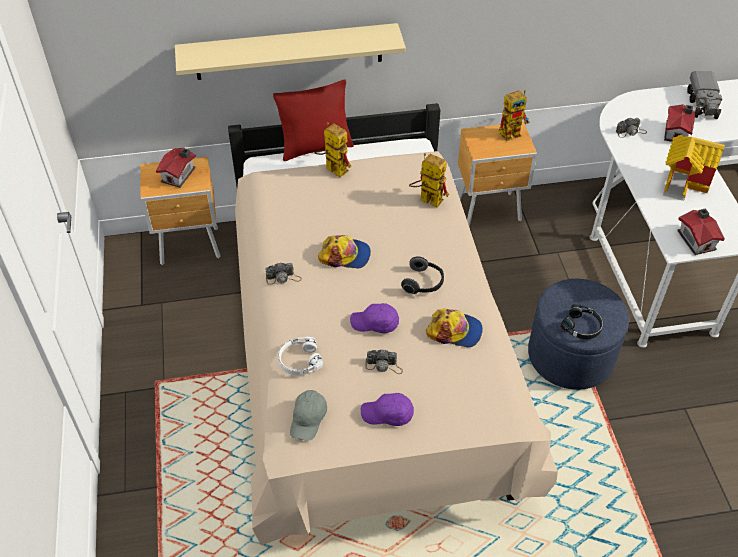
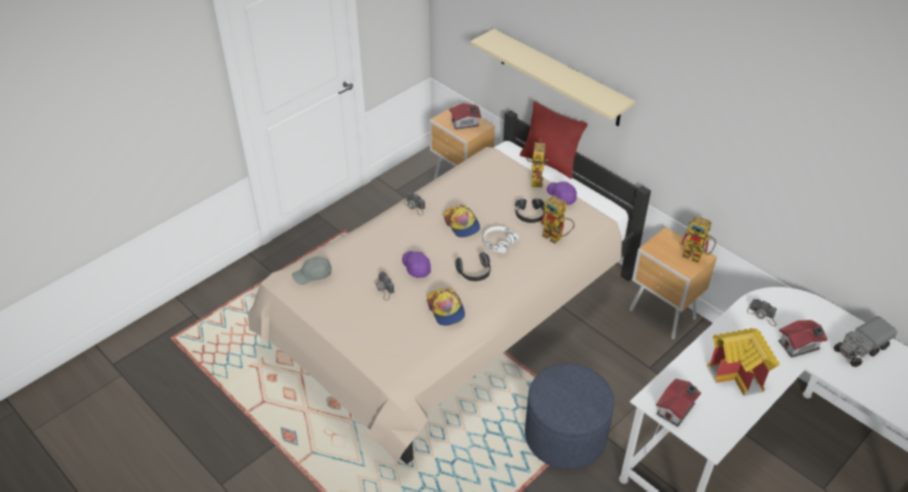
camera: 55 degrees right, 5 degrees down
white headphones [278,337,323,375] -> white headphones moved to [483,226,519,253]
purple cap [361,393,414,426] -> purple cap moved to [547,182,577,205]
toy robot [409,153,449,208] -> toy robot turned 135 degrees clockwise [540,195,575,244]
black headphones [561,304,603,339] -> black headphones moved to [515,199,545,223]

